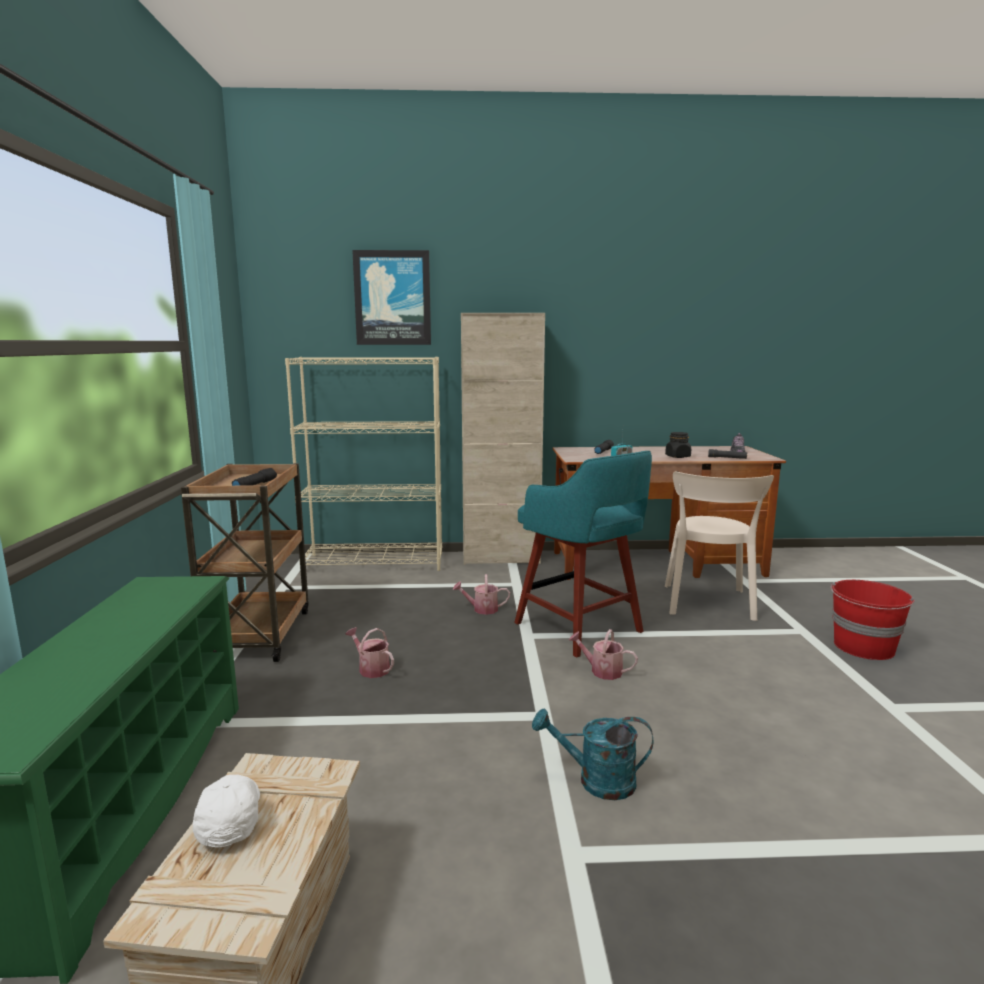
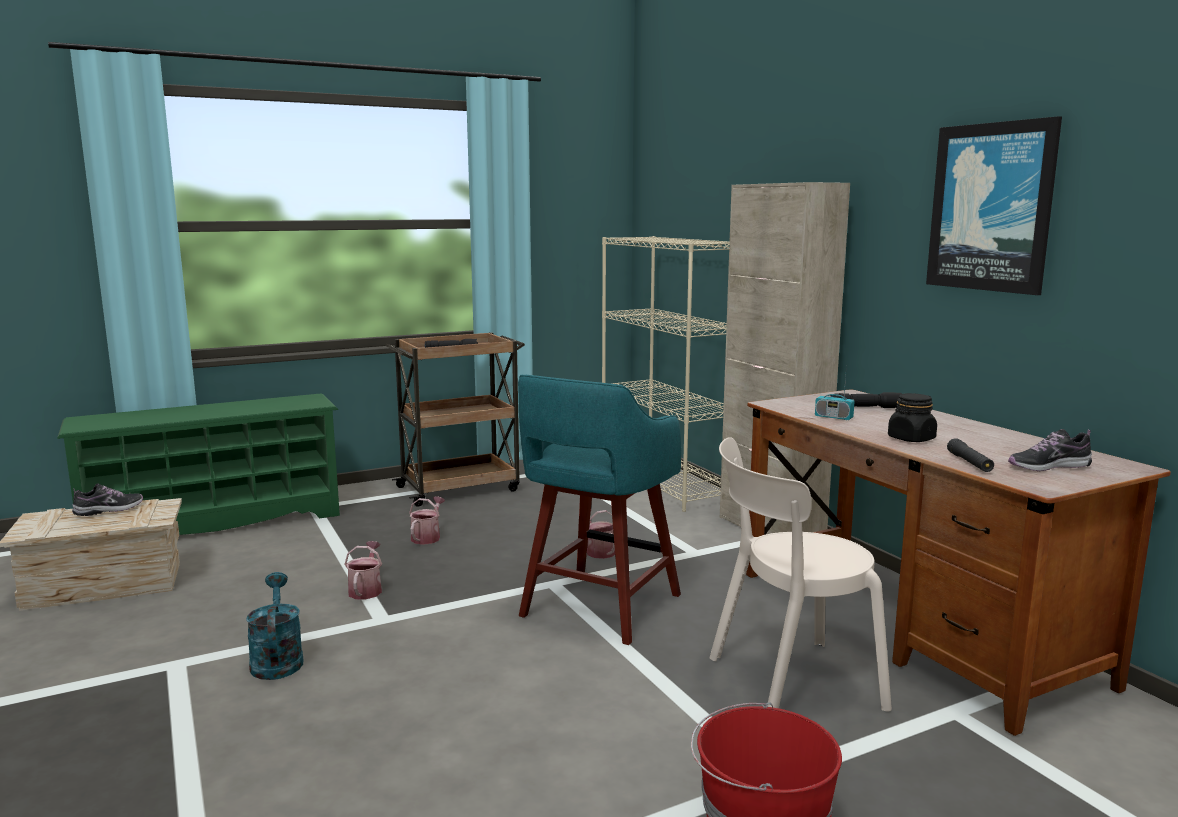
camera: 65 degrees right, 0 degrees up
white cap [193,774,260,848] -> shoe [72,483,143,516]
picture [352,250,431,345] -> picture moved to [926,116,1062,295]
watering can [569,629,638,680] -> watering can moved to [344,541,382,599]

